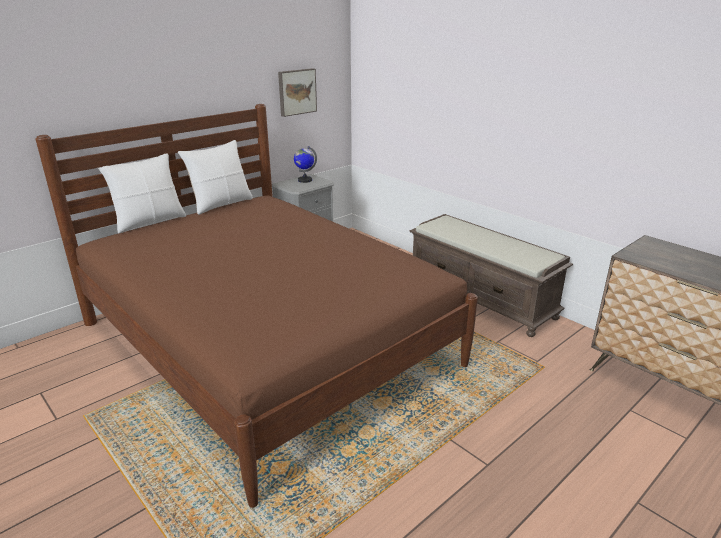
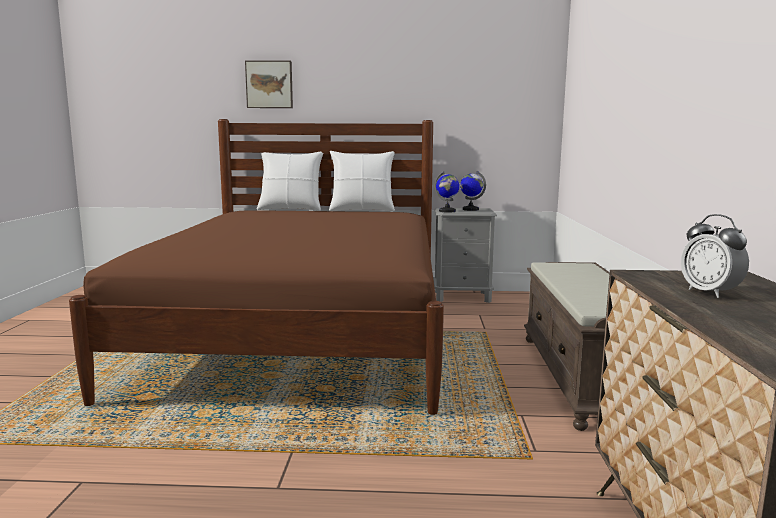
camera: 45 degrees right, 15 degrees down
picture [278,68,317,117] -> picture moved to [245,61,293,108]
none -> globe [435,171,460,212]
none -> alarm clock [681,214,749,298]

